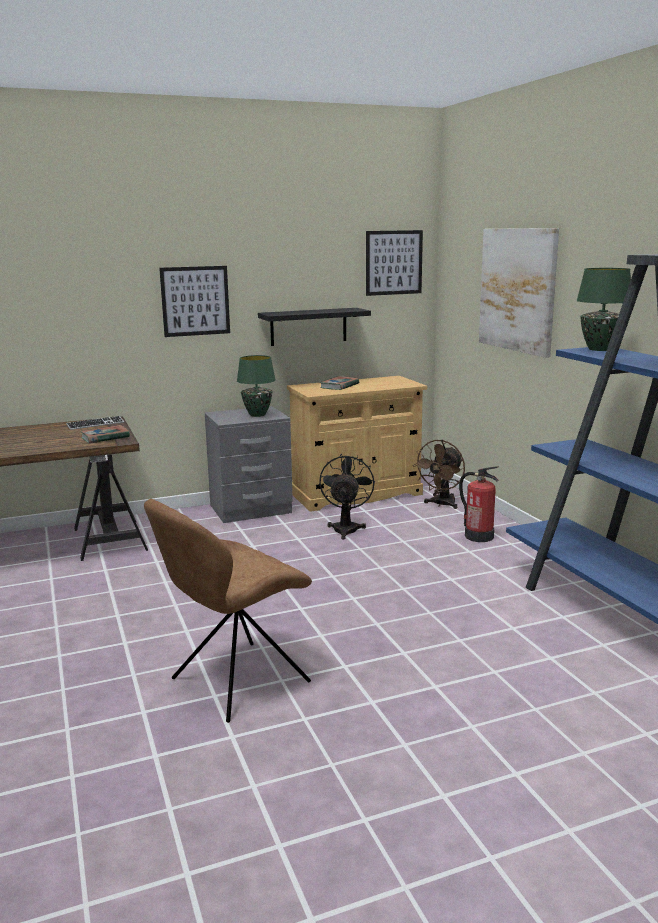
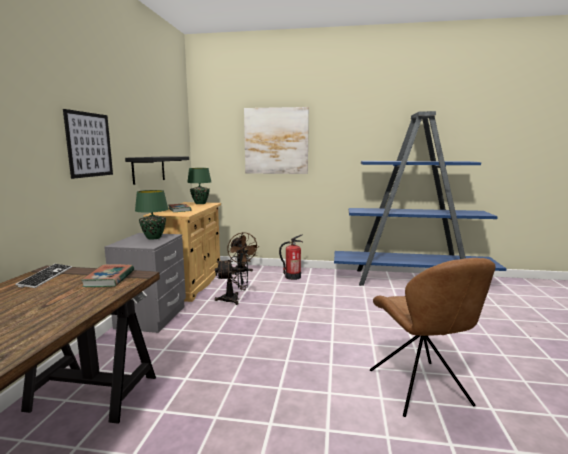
camera: 60 degrees left, 5 degrees down
black fan [319,454,375,539] -> black fan turned 135 degrees clockwise [215,250,248,305]
picture [366,230,423,296] -> none
green table lamp [576,268,631,351] -> green table lamp moved to [187,168,211,204]

